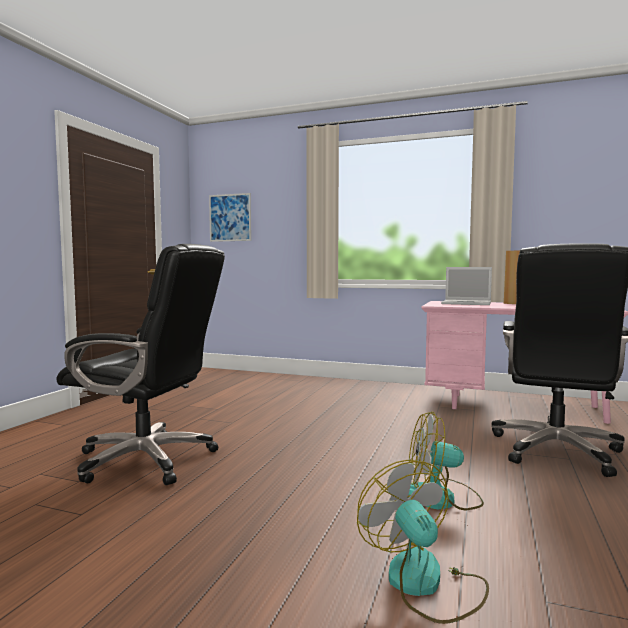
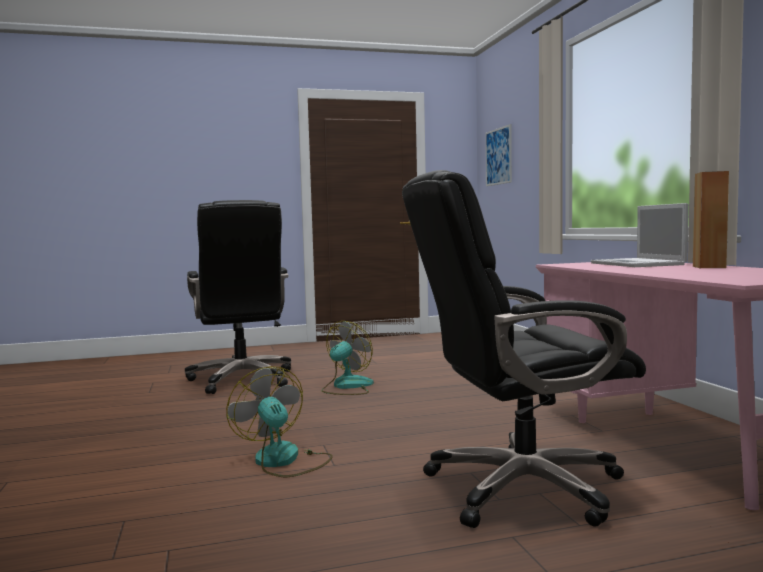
camera: 55 degrees right, 0 degrees up
fan [357,460,489,624] -> fan moved to [321,321,374,395]

